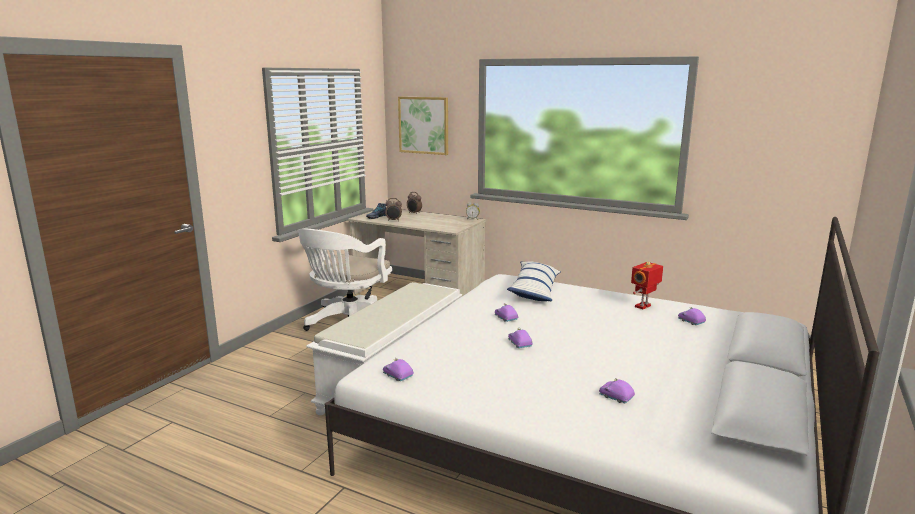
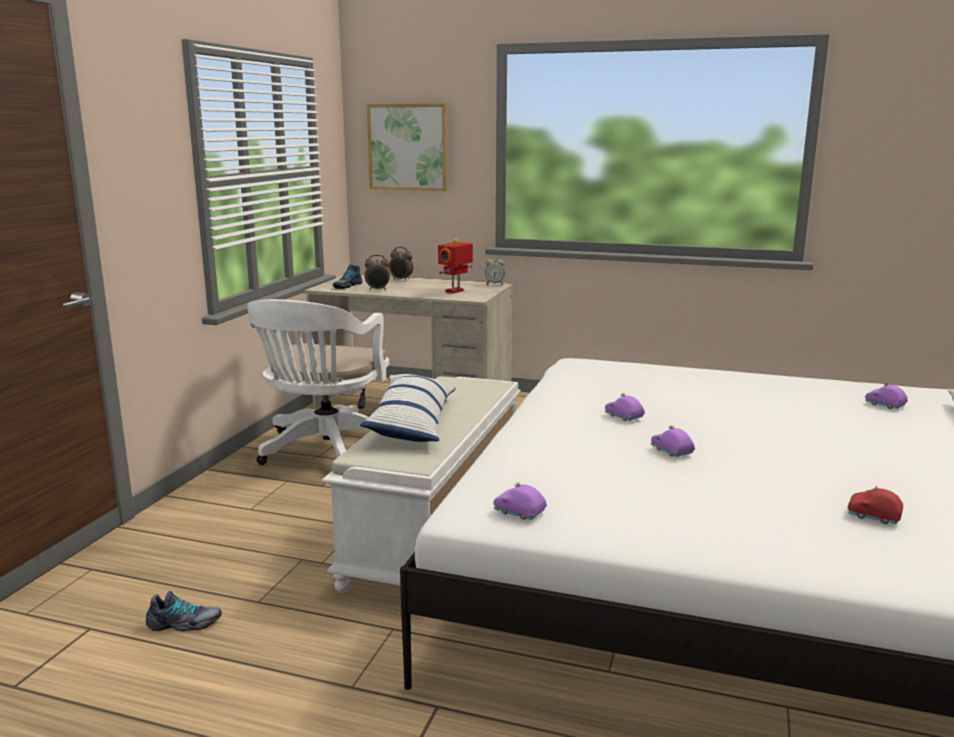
camera: 10 degrees left, 0 degrees up
pillow [507,261,560,301] -> pillow moved to [360,374,456,442]
purple toy car [599,378,635,403] -> red toy car [848,486,903,524]
toy robot [631,262,663,309] -> toy robot moved to [438,239,473,294]
none -> shoe [146,591,222,631]

